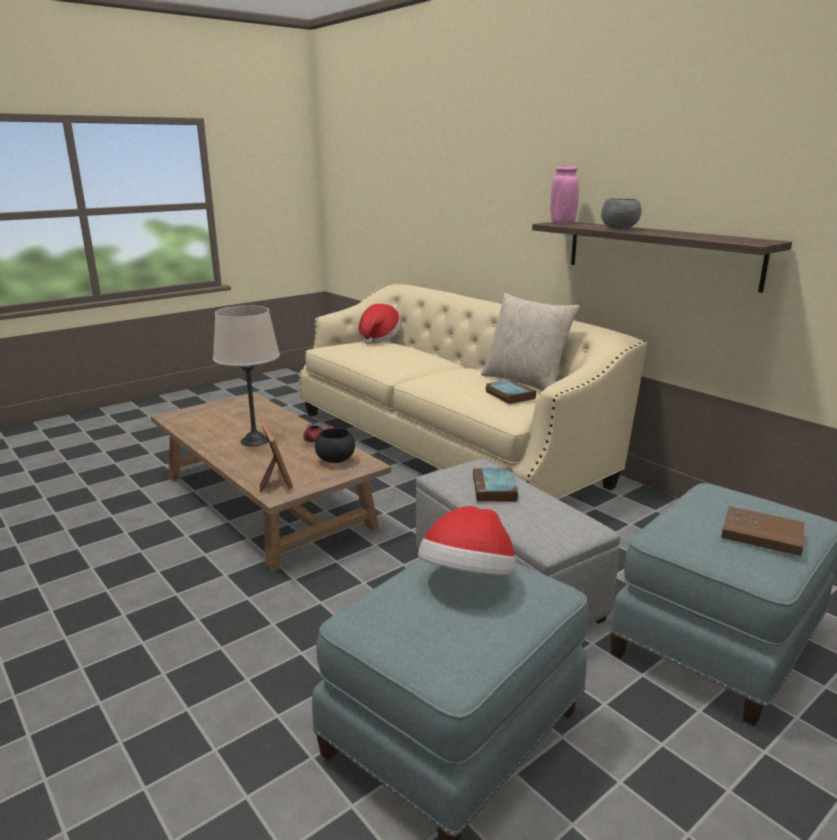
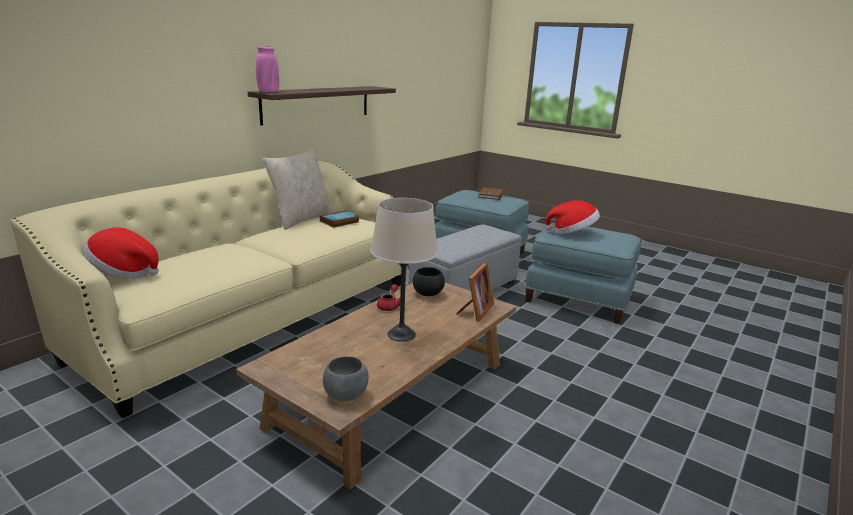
camera: 105 degrees left, 0 degrees up
picture frame [260,421,293,492] -> picture frame turned 150 degrees clockwise [457,263,494,321]
book [473,468,518,502] -> none
grey bowl [601,199,641,230] -> grey bowl moved to [323,356,369,401]

